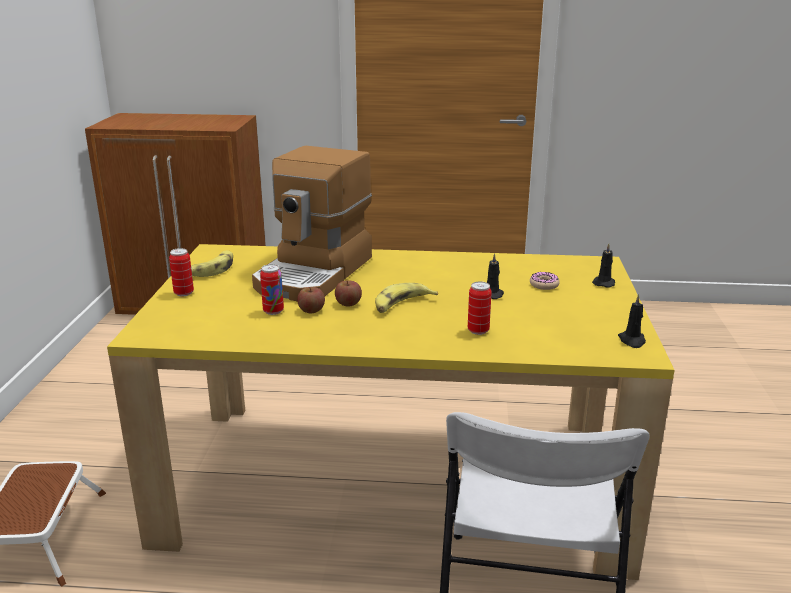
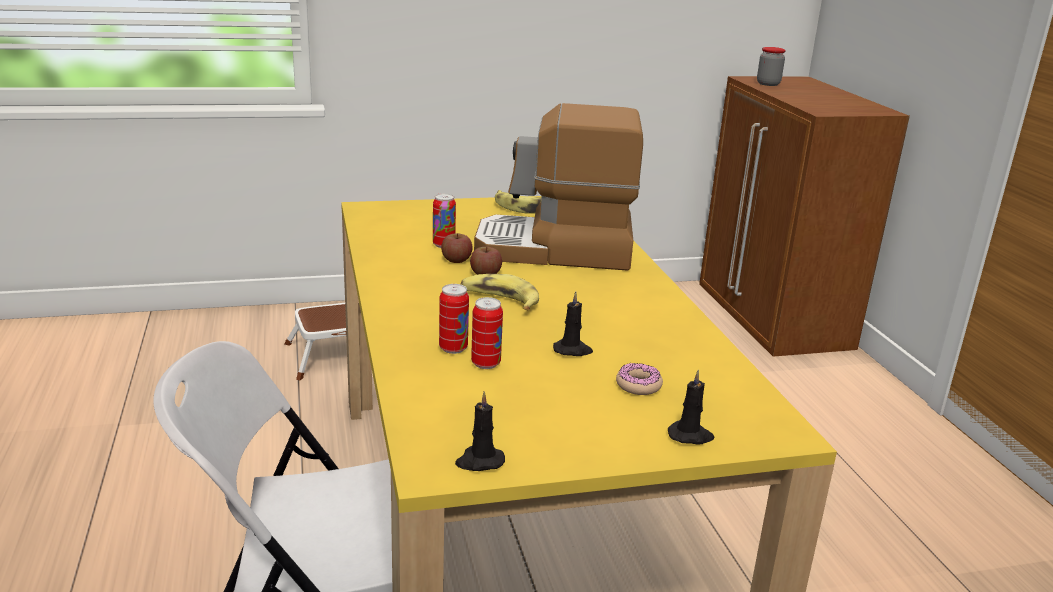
camera: 70 degrees right, 0 degrees up
can [169,248,194,296] -> can moved to [471,297,503,369]
none -> jar [757,47,786,86]

